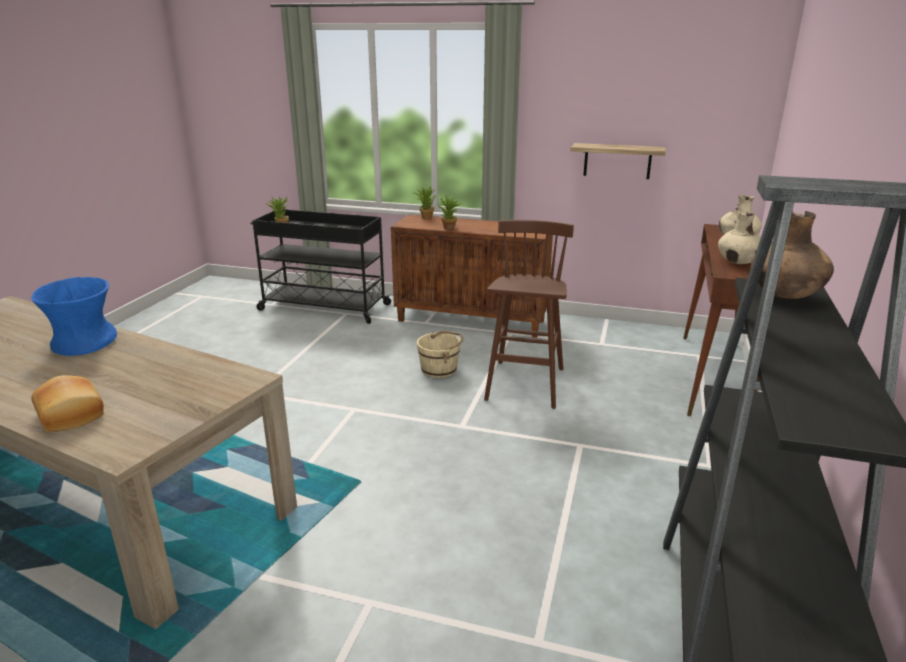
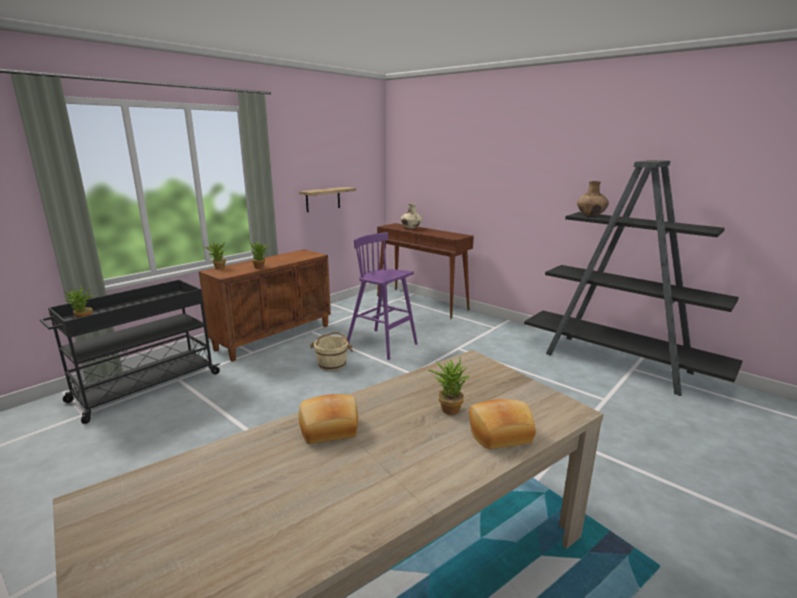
camera: 65 degrees left, 5 degrees down
blue vase [31,277,117,356] -> bread [299,394,358,444]
brown stool [484,220,574,409] -> purple stool [347,232,418,360]
beige vase [718,212,761,264] -> none
none -> potted plant [428,359,470,415]

